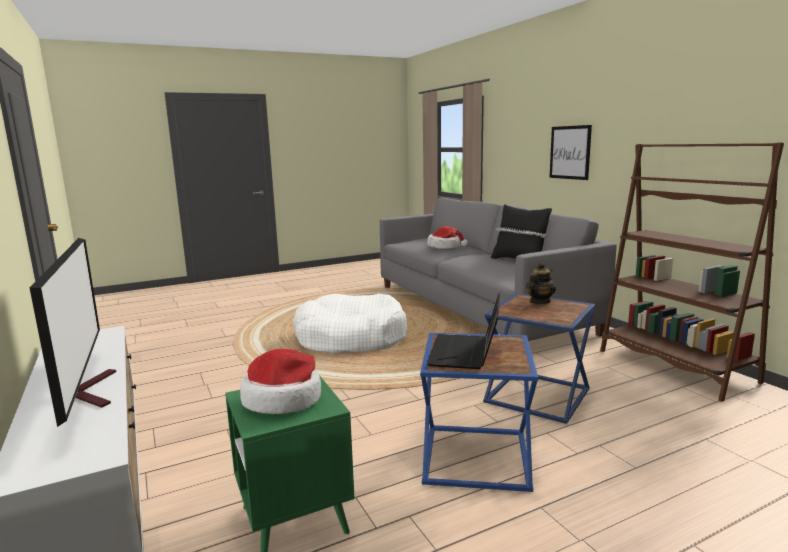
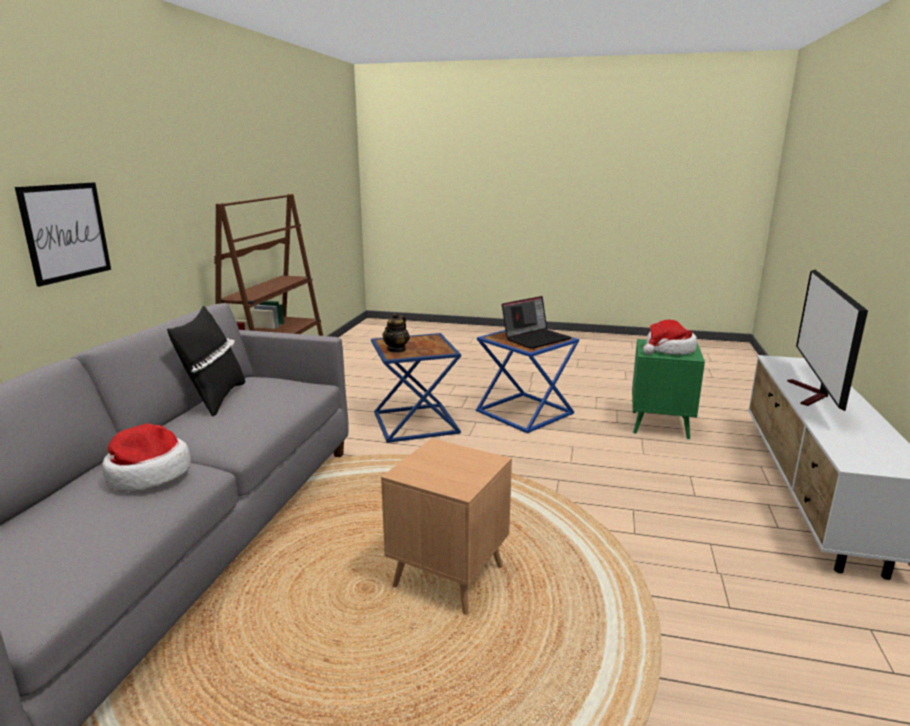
camera: 140 degrees left, 5 degrees up
white dog bed [293,294,407,354] -> brown side table [381,438,512,615]
teapot [526,262,556,304] -> teapot turned 60 degrees counterclockwise [382,313,410,353]

